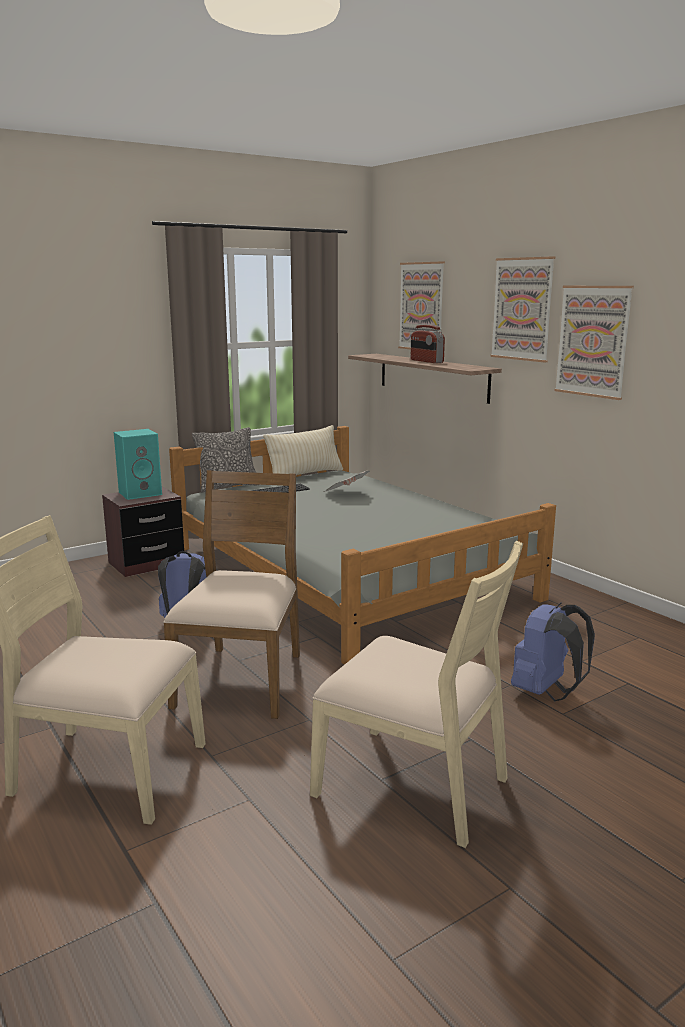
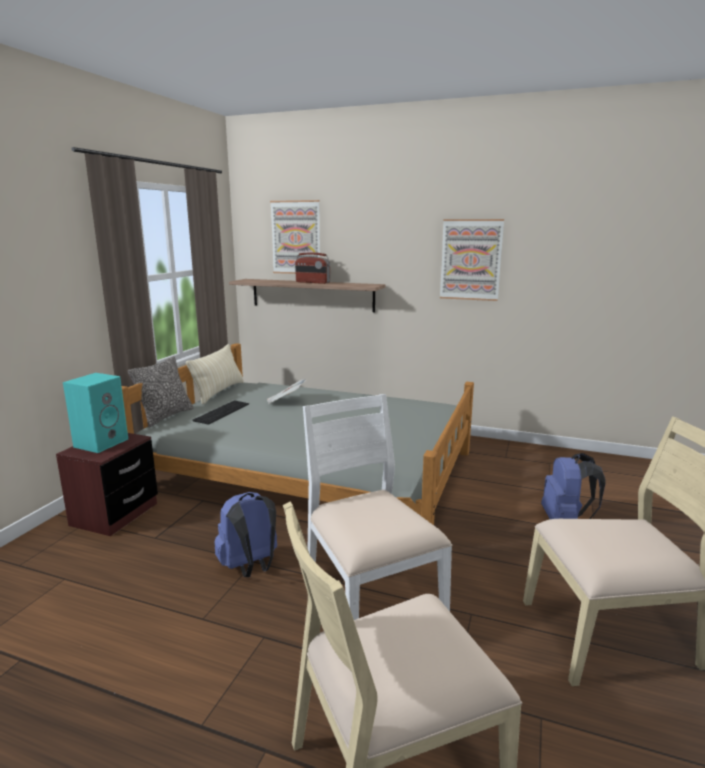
camera: 35 degrees left, 0 degrees up
brown chair [163,470,300,719] -> white chair [303,394,452,620]
picture [490,256,555,363] -> none

